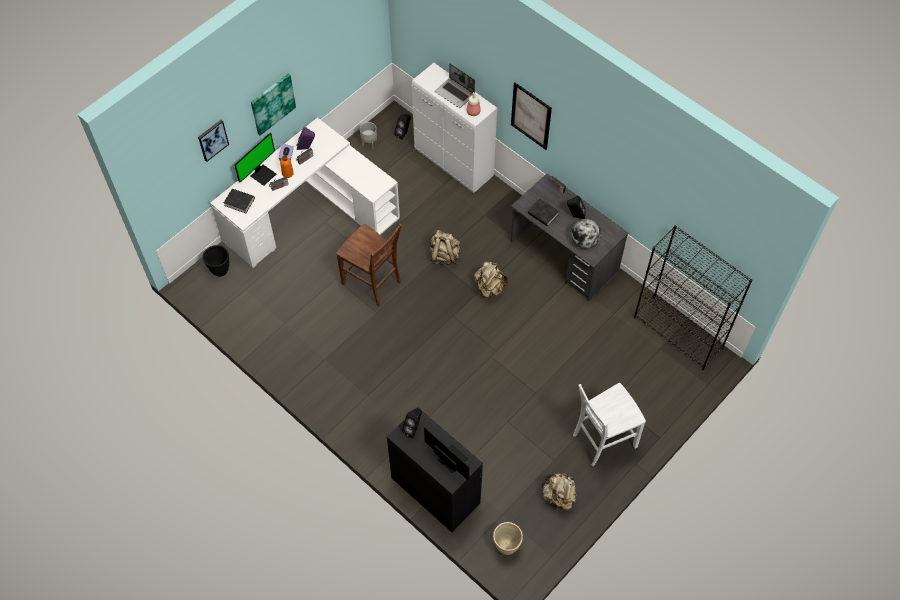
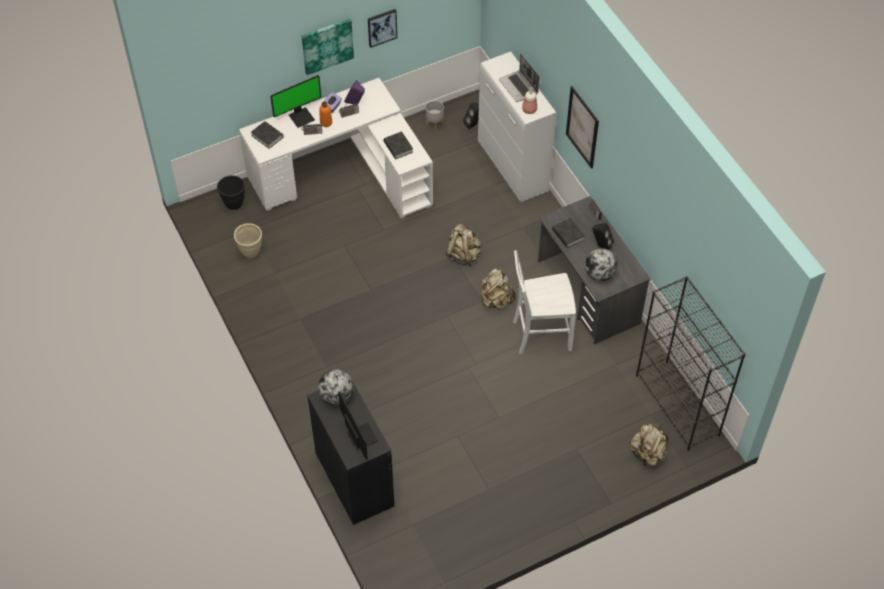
camera: 20 degrees right, 5 degrees down
picture [198,120,229,162] -> picture moved to [368,9,397,48]
brown chair [336,224,402,307] -> none
black speaker [402,408,422,439] -> globe [318,369,354,405]
beige planter [493,522,523,555] -> beige planter moved to [234,223,262,259]
beige backpack [542,474,577,510] -> beige backpack moved to [630,424,668,466]
white chair [573,383,646,466] -> white chair moved to [513,251,576,354]
none -> black book [384,131,413,159]

